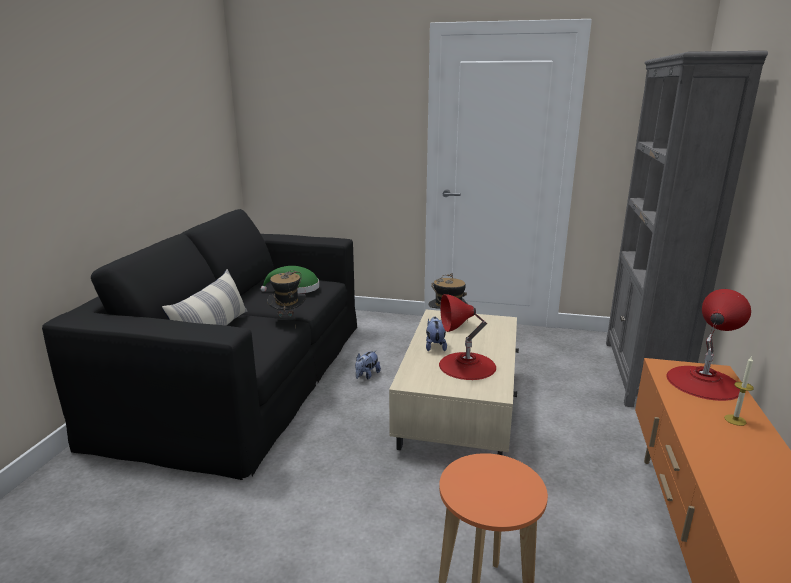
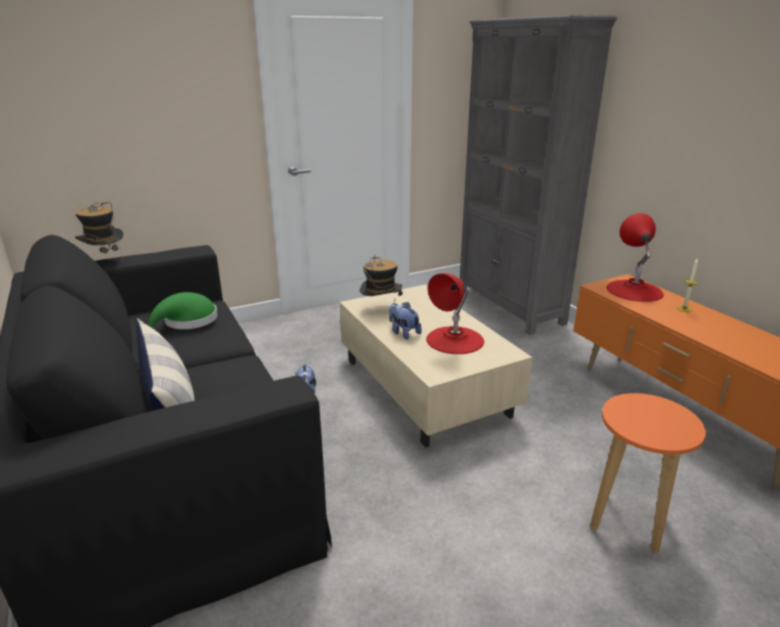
camera: 40 degrees left, 5 degrees up
hat [267,270,306,327] -> hat moved to [75,202,123,261]

